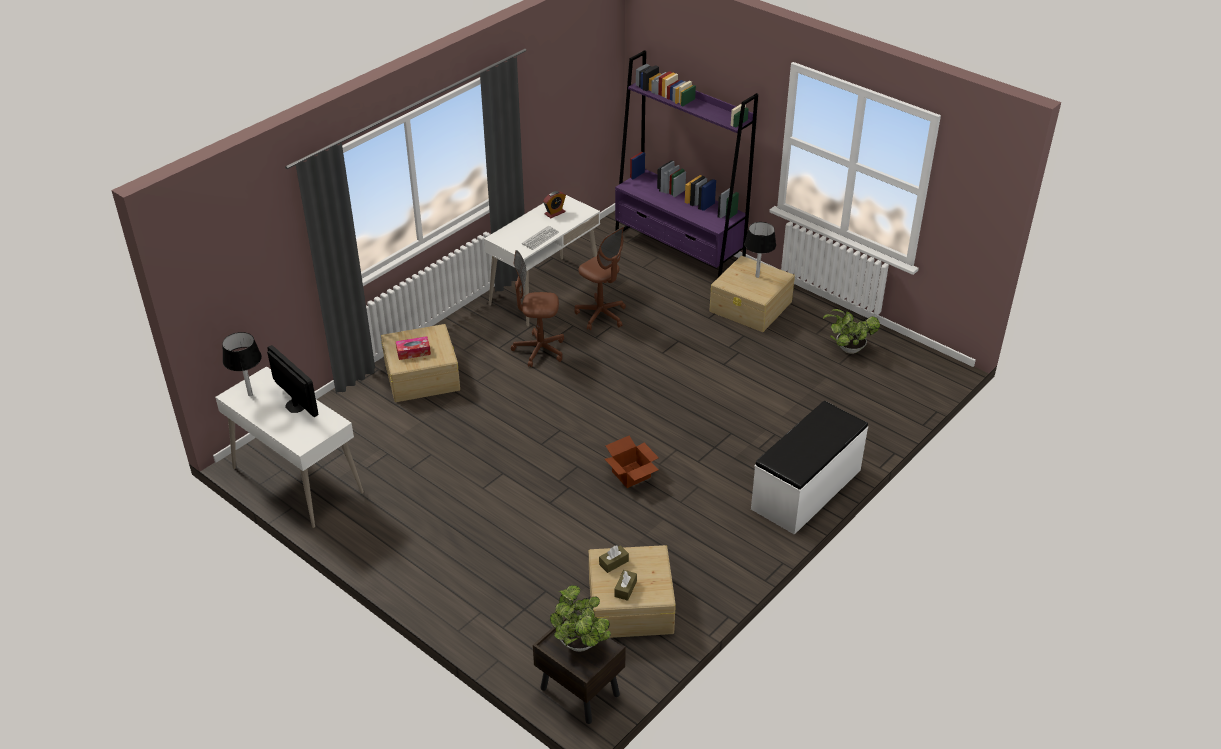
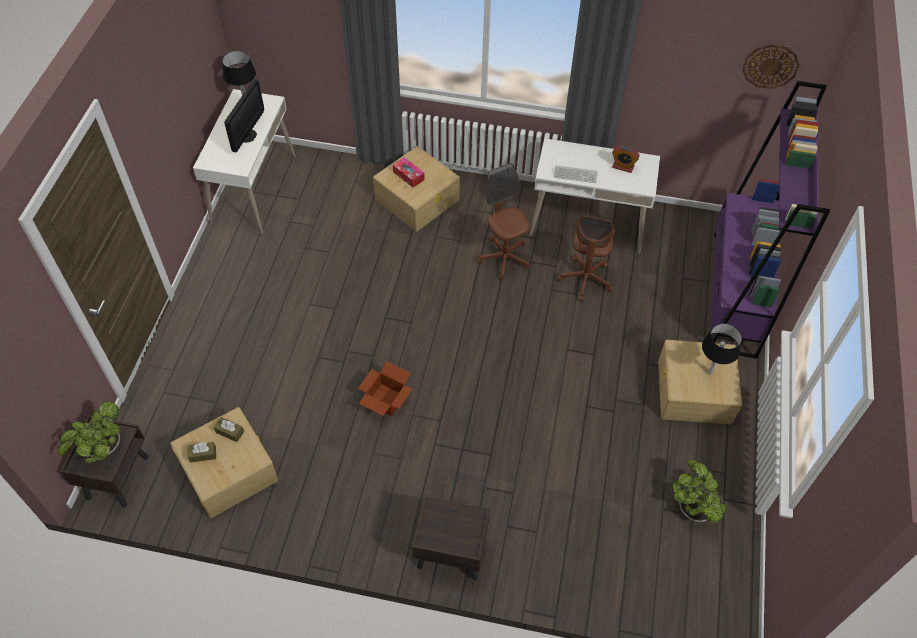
camera: 60 degrees right, 15 degrees up
white bench [751,401,868,535] -> brown nightstand [412,496,490,581]
none -> wall clock [742,44,800,89]

